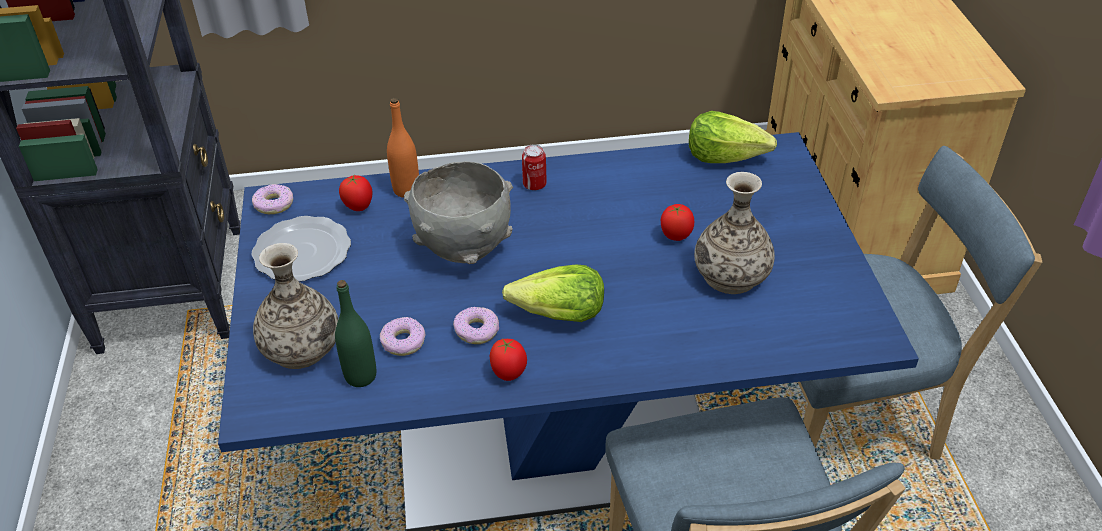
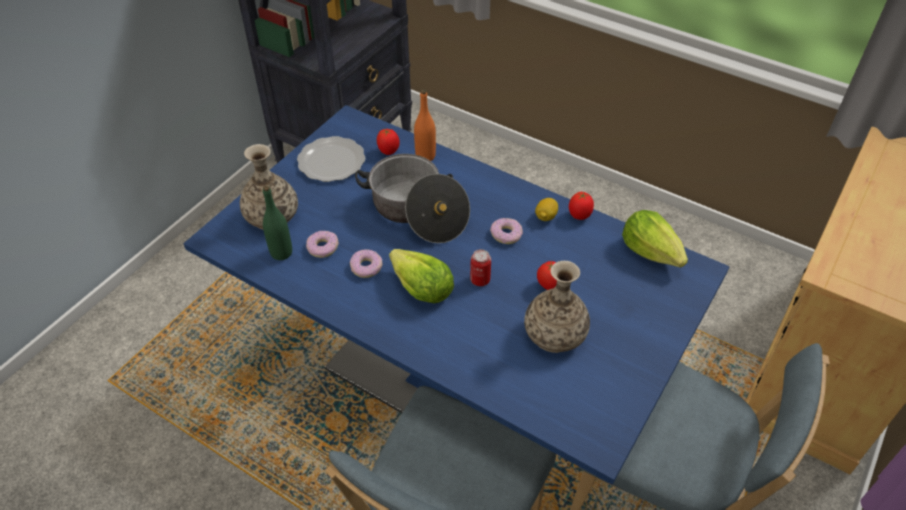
camera: 40 degrees right, 5 degrees up
donut [252,184,293,214] -> donut moved to [490,218,523,244]
grey bowl [404,161,513,264] -> cooking pot [355,154,470,243]
tomato [490,339,527,381] -> tomato moved to [569,192,594,220]
can [522,144,547,190] -> can moved to [470,249,491,286]
none -> lemon [535,198,558,221]

